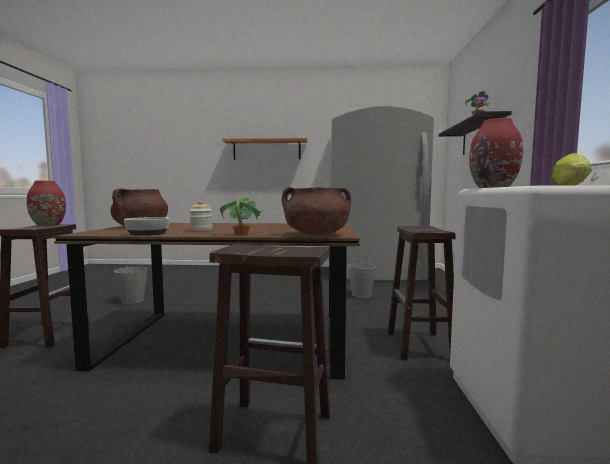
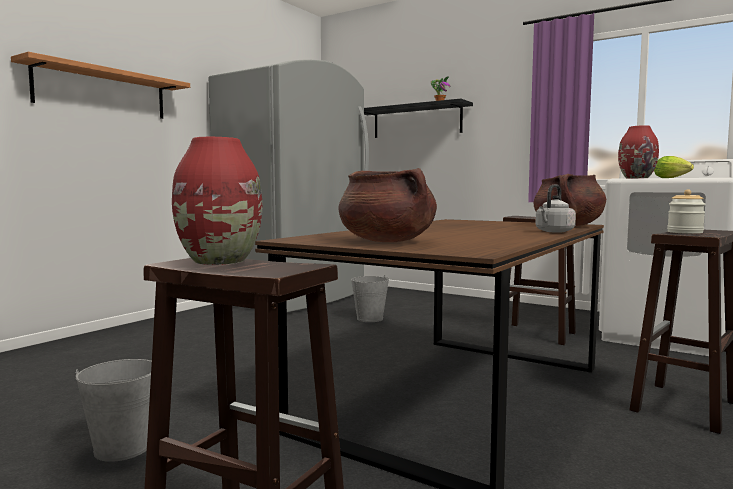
camera: 60 degrees left, 0 degrees up
bowl [124,217,170,236] -> none
jar [189,201,212,231] -> jar moved to [667,189,706,234]
potted plant [220,197,262,236] -> grey kettle [535,185,576,233]

